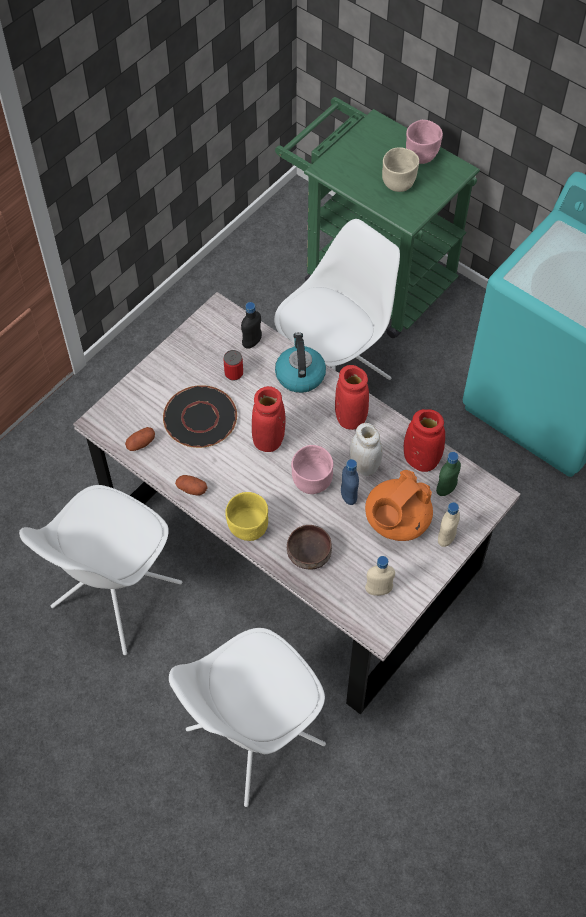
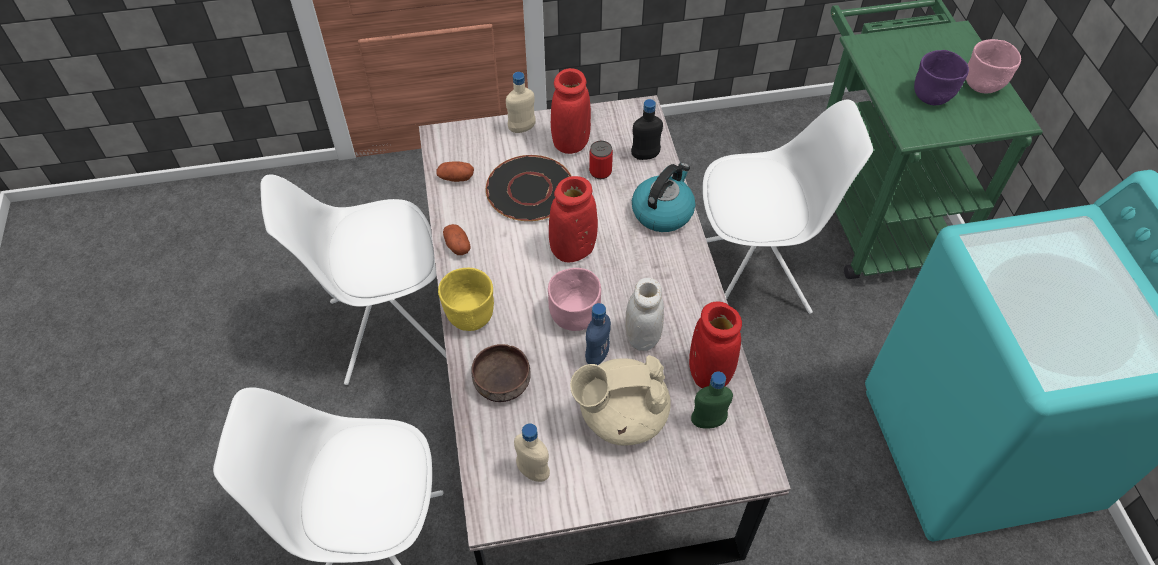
camera: 40 degrees right, 5 degrees down
red vase [335,365,369,430] -> red vase moved to [551,68,591,154]
orange teapot [365,470,433,541] -> beige teapot [570,355,671,446]
beige bowl [382,147,419,192] -> purple bowl [914,50,969,106]
beige bottle [438,502,460,547] -> beige bottle moved to [506,72,536,133]

